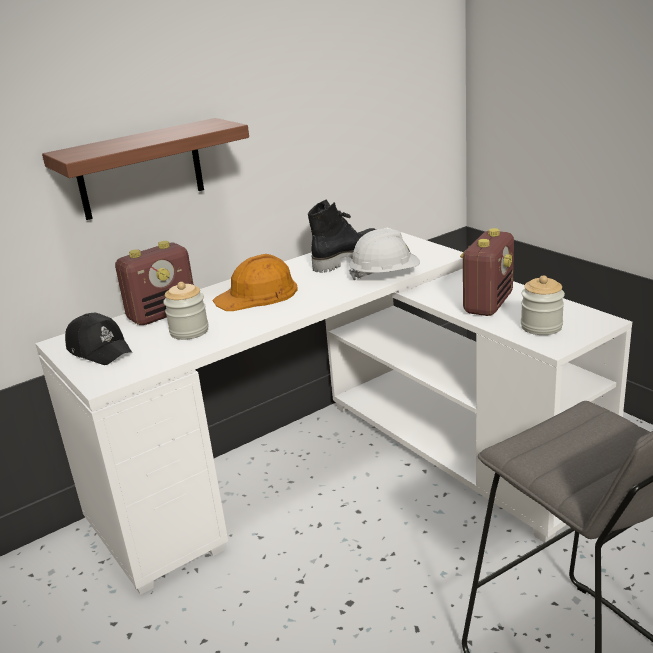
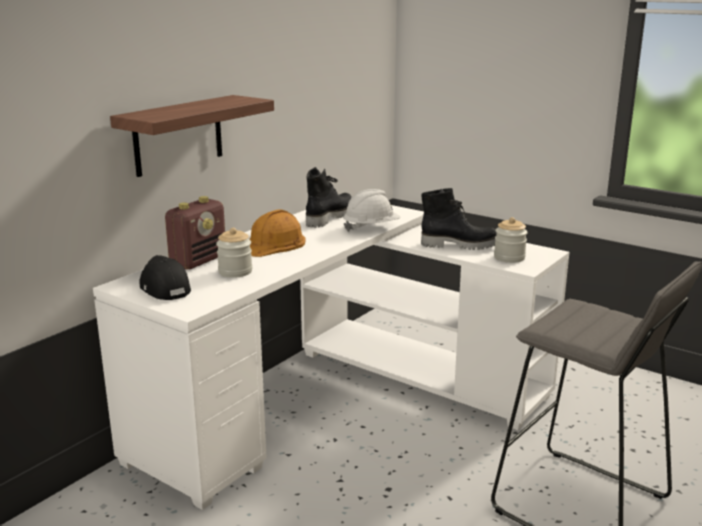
camera: 20 degrees left, 5 degrees down
black cap [65,313,132,365] -> black cap turned 150 degrees counterclockwise [139,255,191,300]
radio [460,228,514,316] -> black boot [421,188,497,250]

